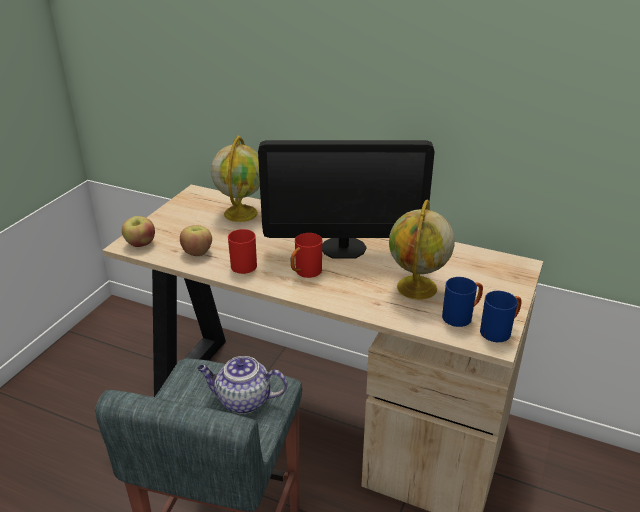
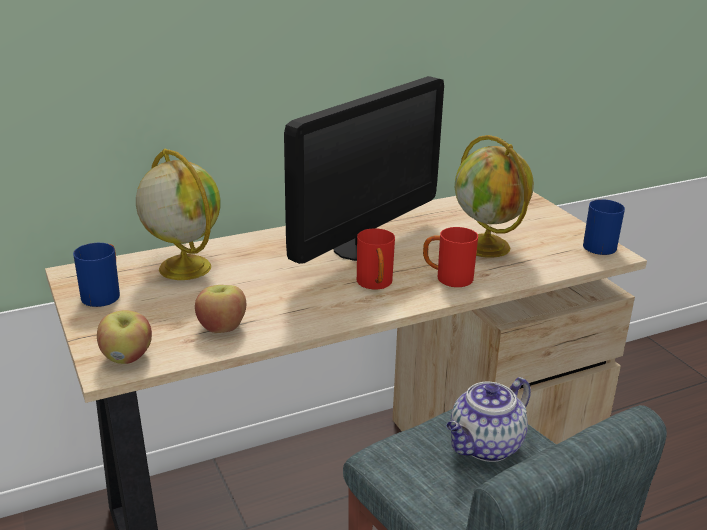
camera: 50 degrees left, 5 degrees down
red mug [228,229,257,274] -> red mug moved to [423,227,478,287]
blue mug [442,277,483,327] -> blue mug moved to [73,243,120,307]

